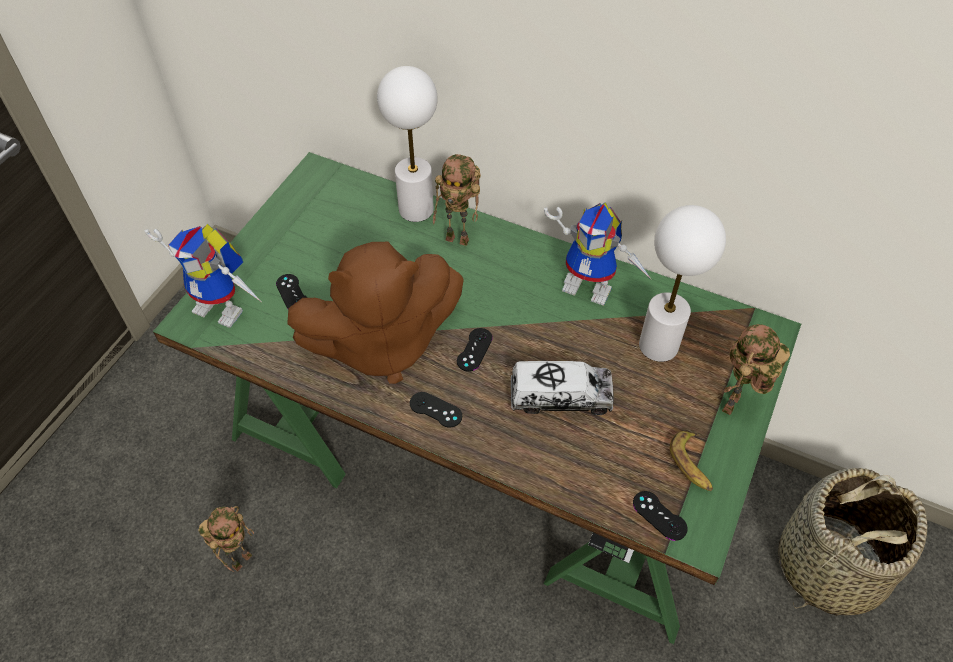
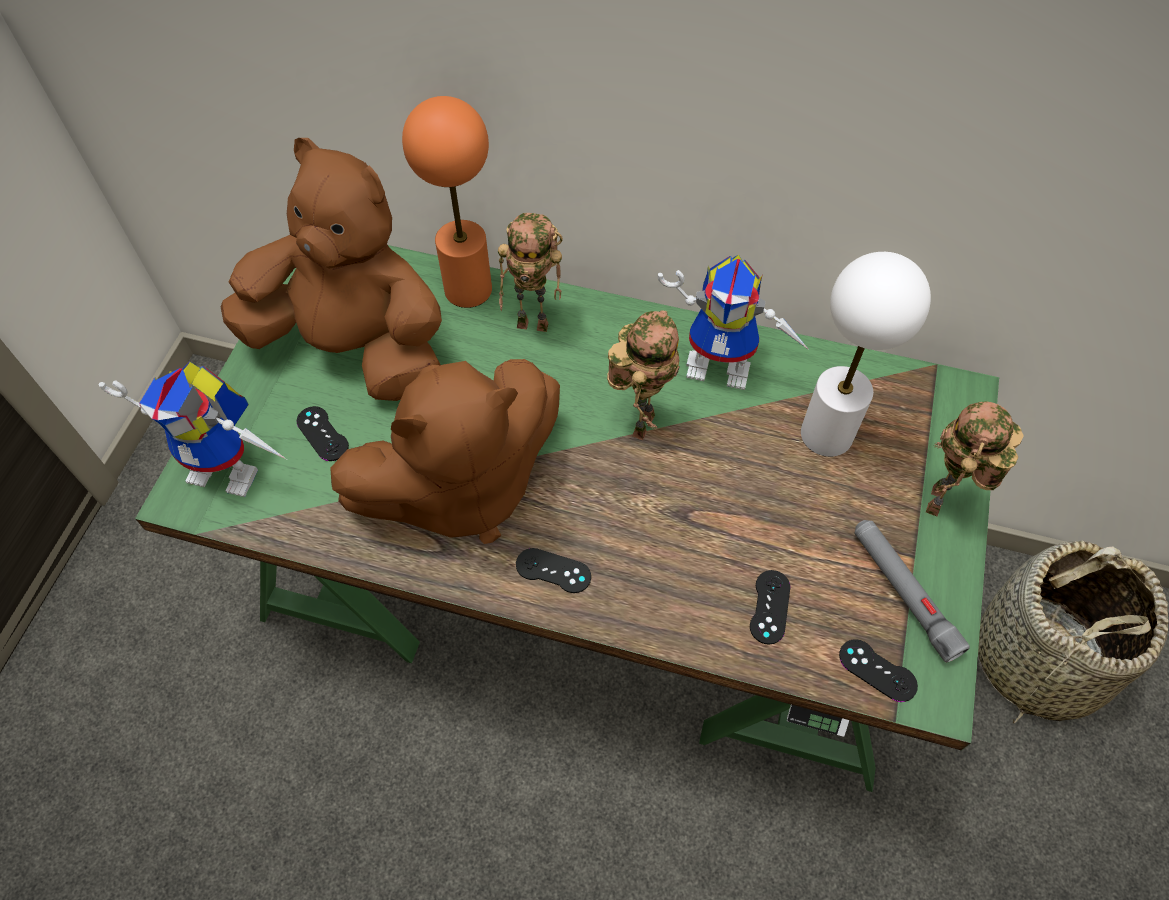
camera: 10 degrees left, 5 degrees up
toy robot [198,506,254,572] -> toy robot moved to [607,310,680,440]
white table lamp [377,66,438,222] -> orange table lamp [402,96,492,308]
black game controller [457,328,493,372] -> black game controller moved to [750,570,790,645]
toy truck [511,361,613,415] -> none
banana [670,431,713,491] -> grey flashlight [854,520,970,662]
none -> brown plush toy [221,138,442,401]

